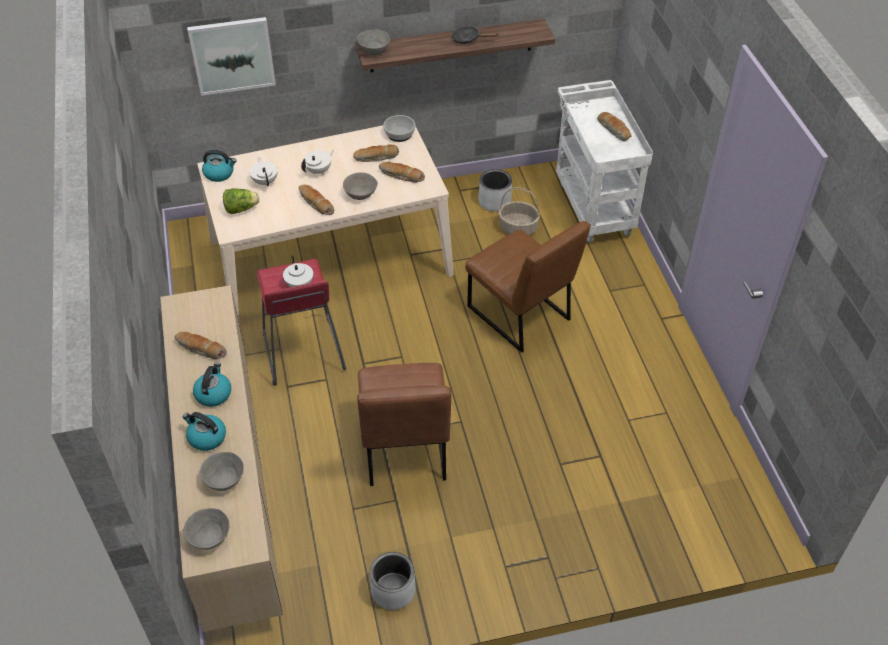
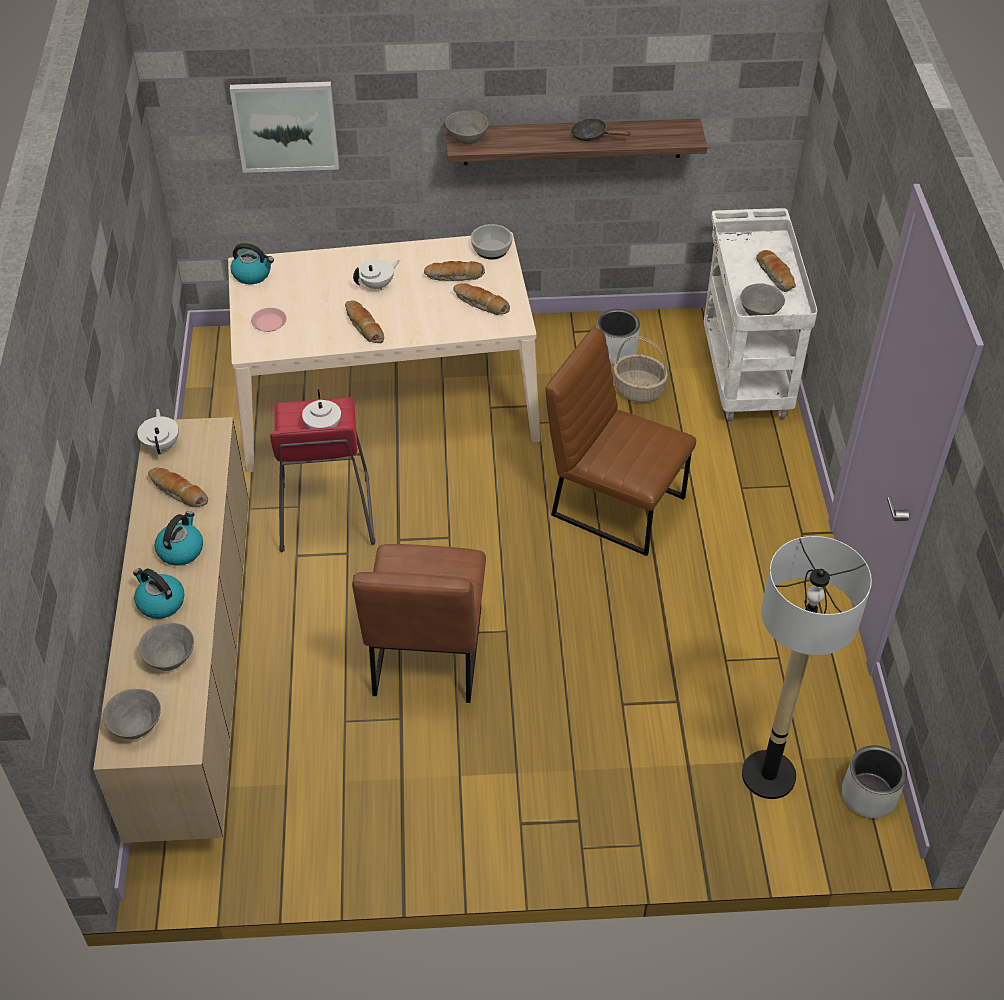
camera: 10 degrees right, 0 degrees up
lettuce [223,188,260,214] -> pink plate [251,308,287,332]
white teapot [249,157,278,186] -> white teapot moved to [137,409,179,454]
grey bowl [343,172,378,200] -> grey bowl moved to [740,283,785,316]
grey planter [370,552,416,610] -> grey planter moved to [842,745,907,818]
brown chair [465,221,590,353] -> brown chair turned 150 degrees clockwise [545,327,696,556]
none -> floor lamp [742,536,872,799]

